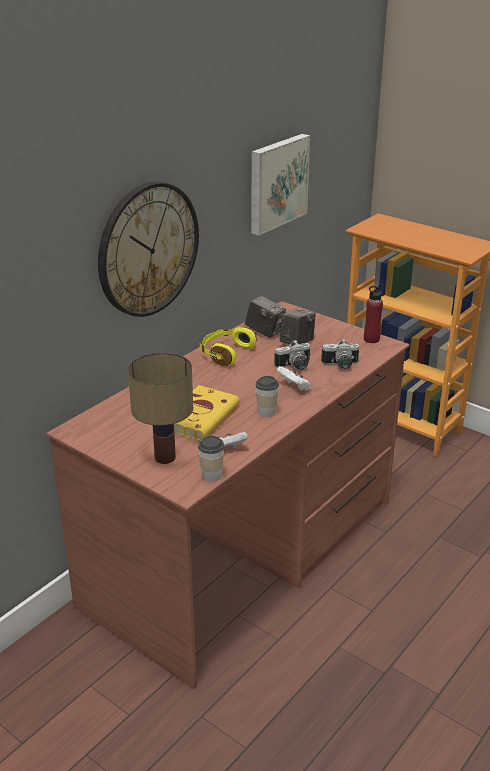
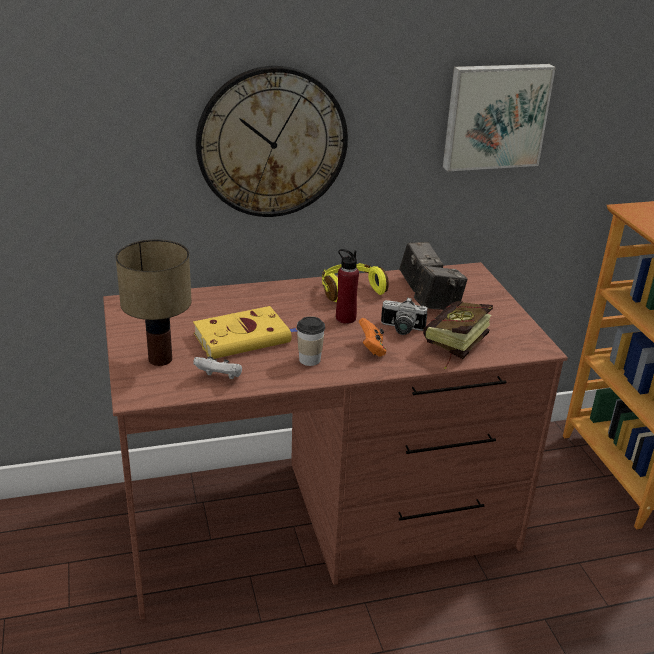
camera: 35 degrees right, 0 degrees up
cup [198,436,224,482] -> none
white game controller [277,366,311,391] -> orange game controller [359,318,386,357]
camera [321,339,359,369] -> book [423,301,493,369]
red bottle [364,284,383,343] -> red bottle moved to [336,249,359,324]

